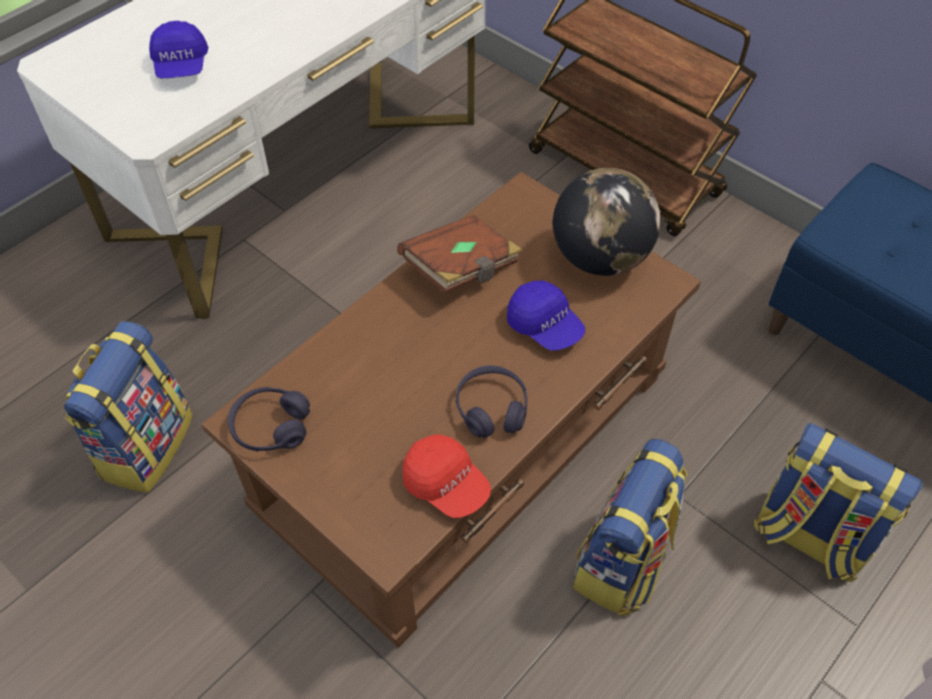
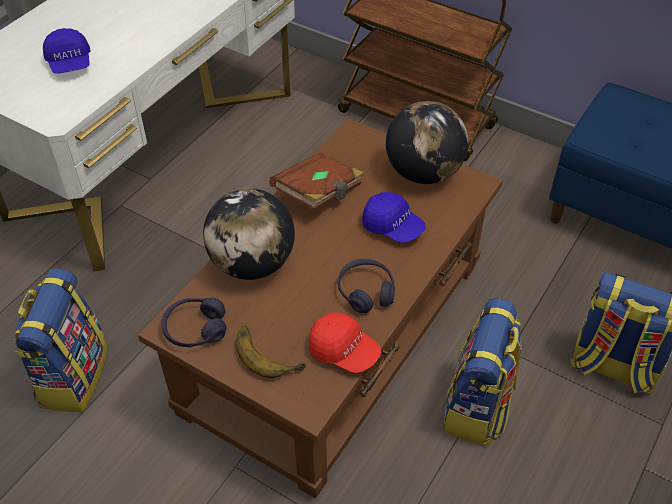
camera: 10 degrees left, 5 degrees down
none -> globe [203,188,295,280]
none -> banana [236,326,306,378]

